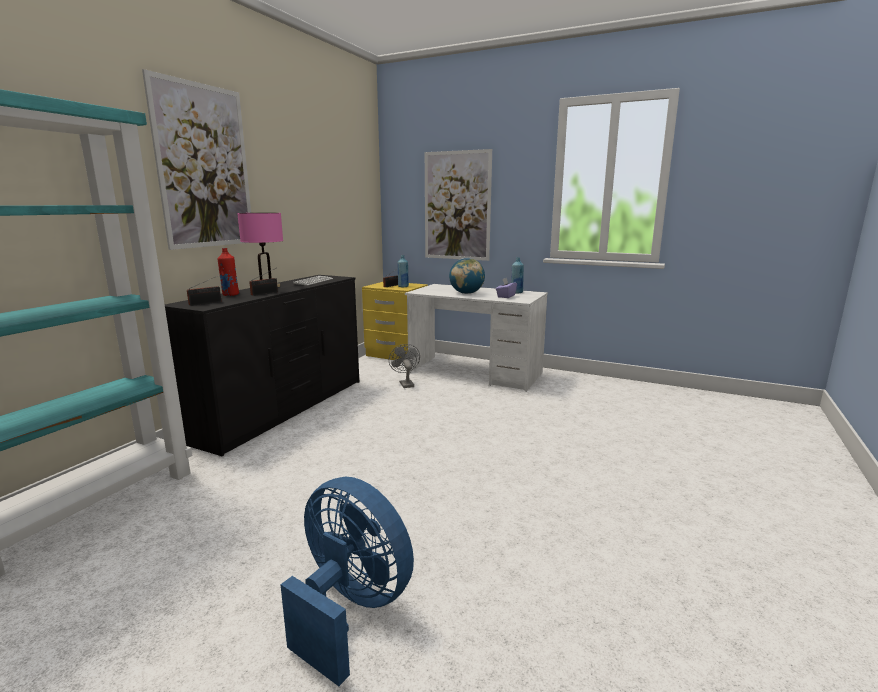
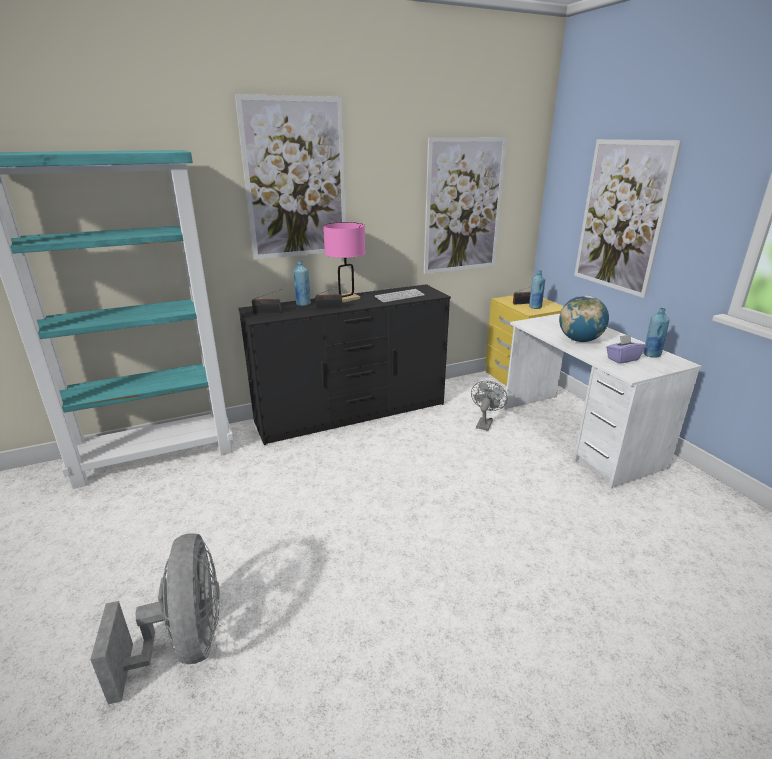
camera: 40 degrees right, 10 degrees up
red bottle [218,248,239,296] -> blue bottle [293,260,311,306]
blue fan [280,477,414,686] -> grey fan [90,533,220,705]
none -> picture [424,137,507,274]

